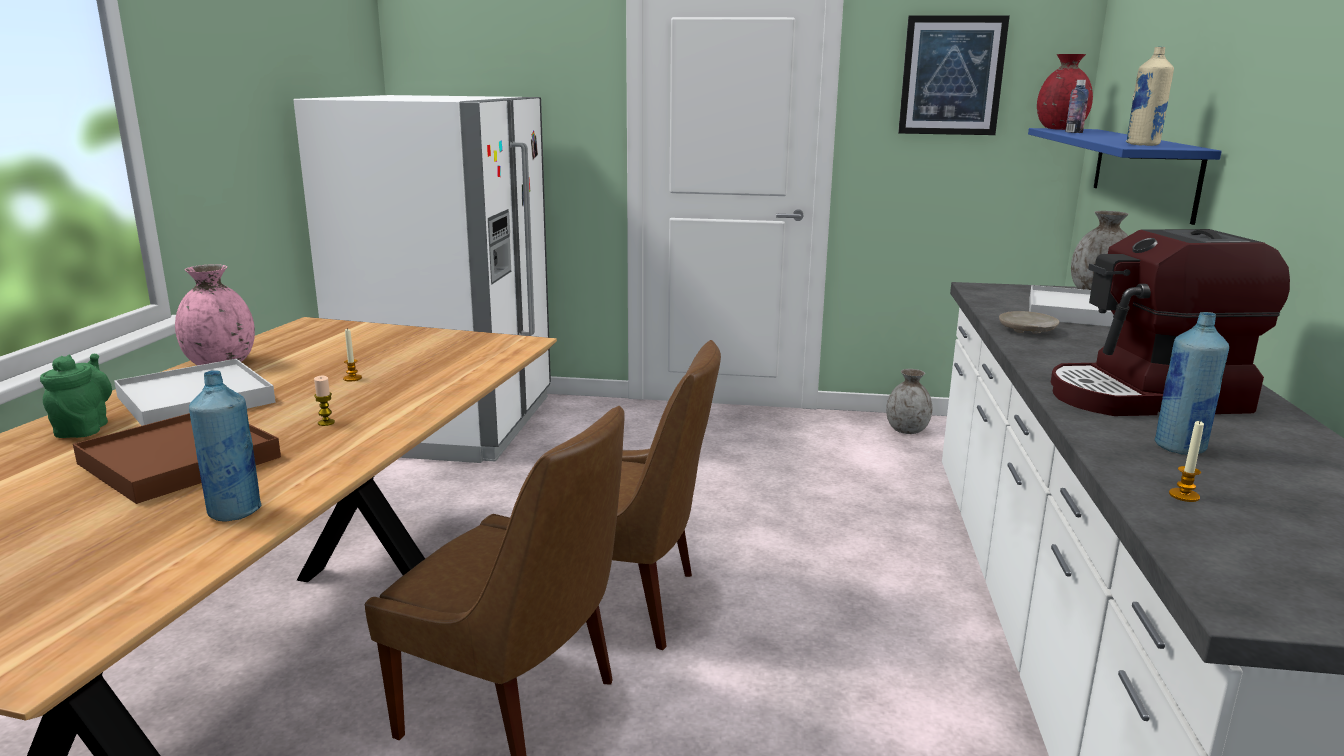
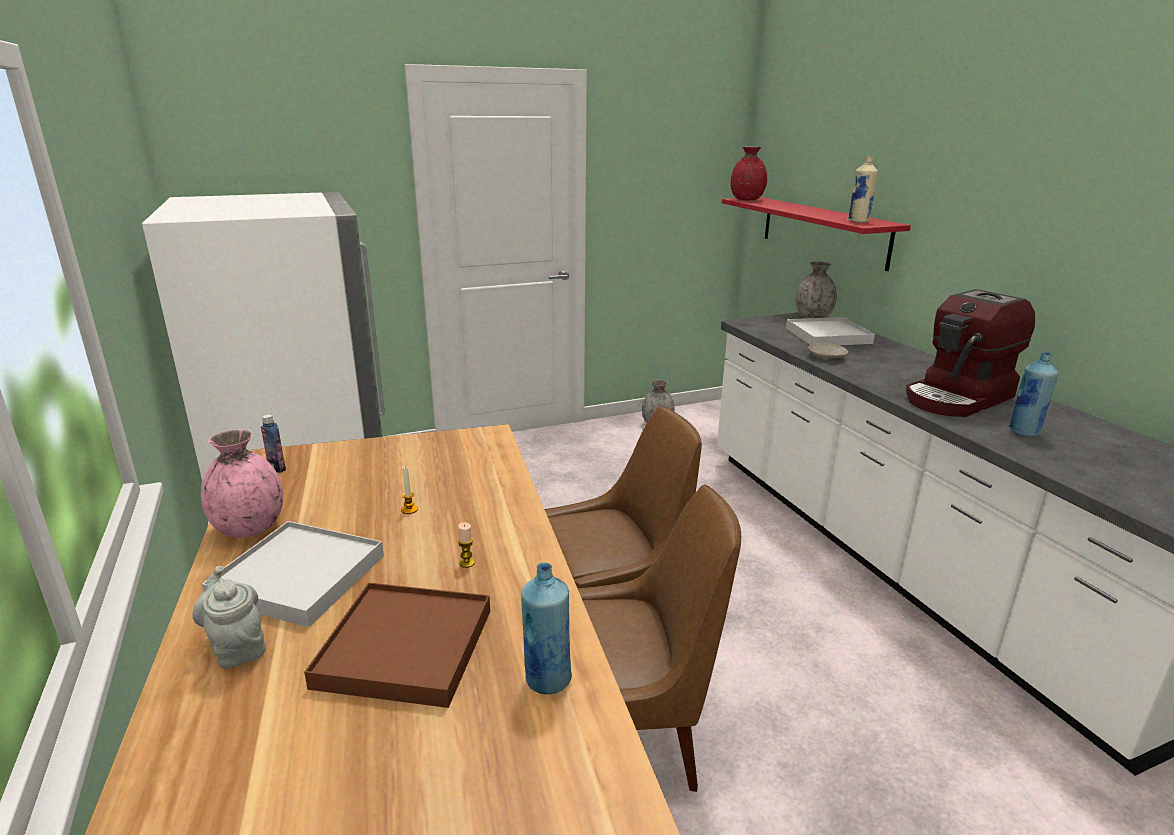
camera: 30 degrees left, 5 degrees up
green teapot [40,354,112,438] -> grey teapot [192,566,266,669]
picture [898,15,1010,135] -> none
blue shelf [1028,128,1222,225] -> red shelf [722,197,911,271]
bottle [1065,80,1089,133] -> bottle moved to [261,414,286,473]
candle [1169,421,1204,502] -> none

